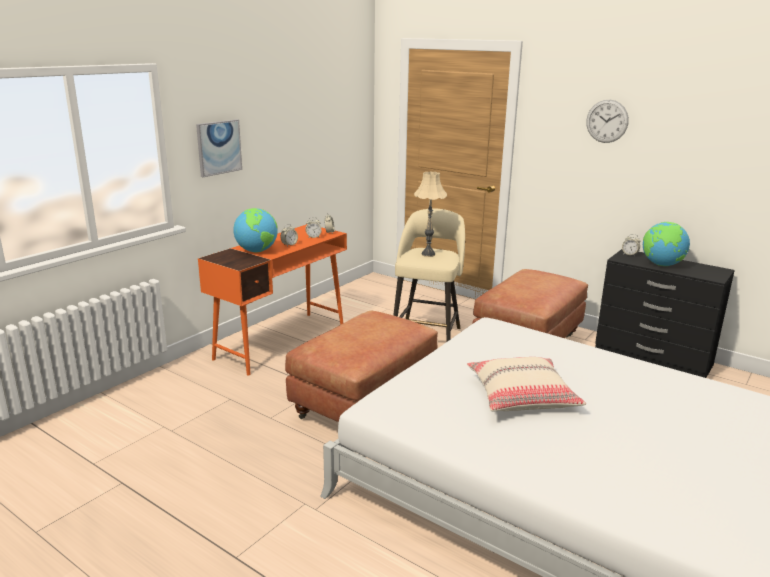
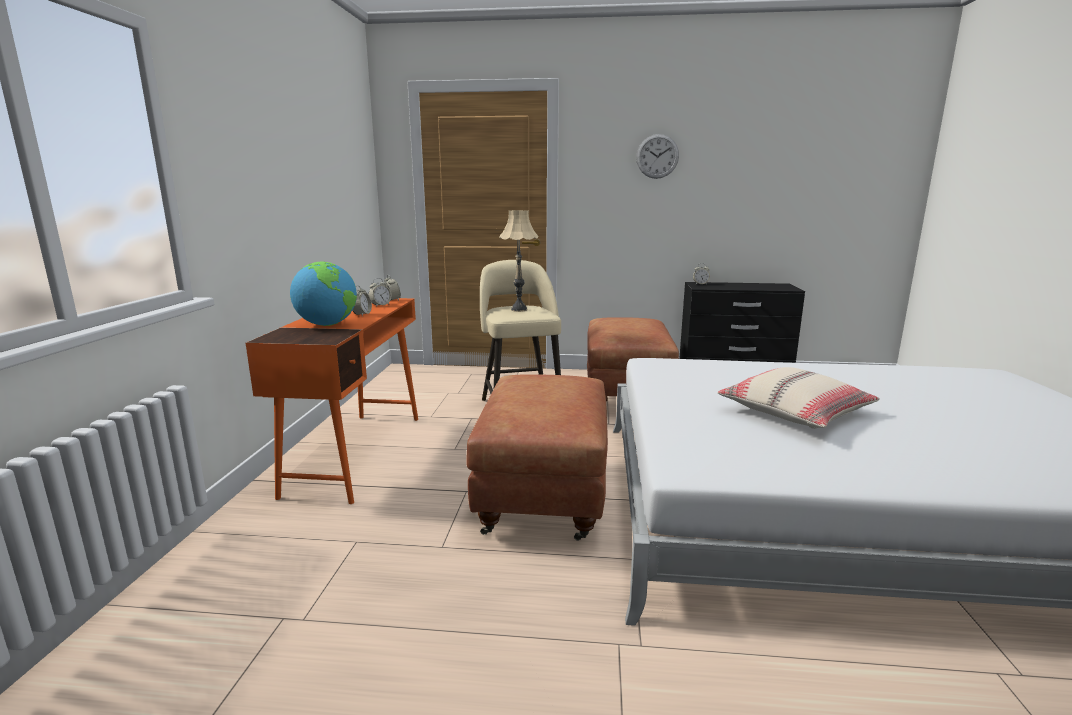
camera: 30 degrees left, 5 degrees down
picture [196,119,242,177] -> none
globe [643,222,690,266] -> none

